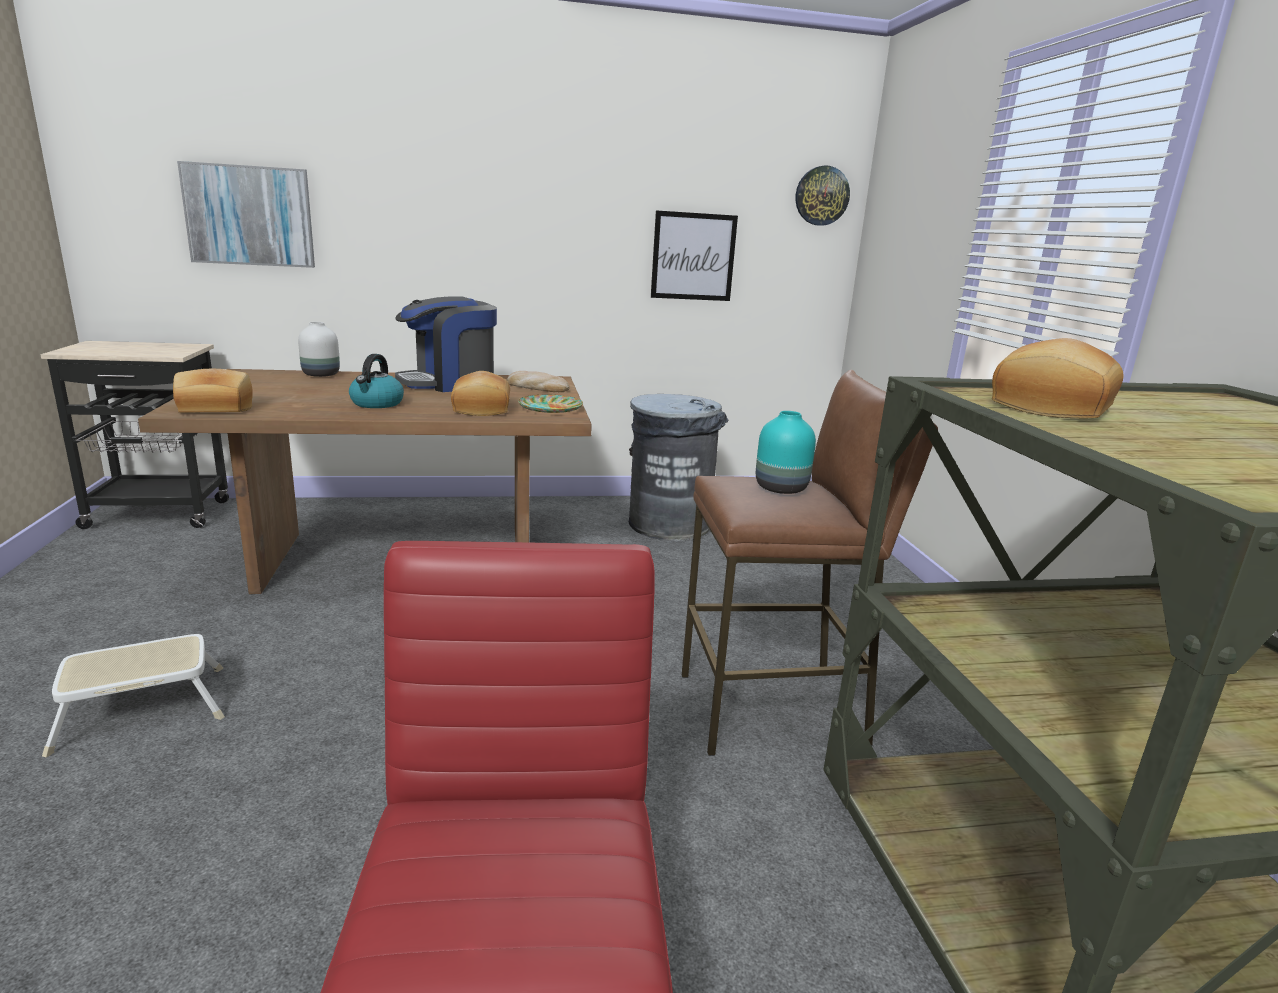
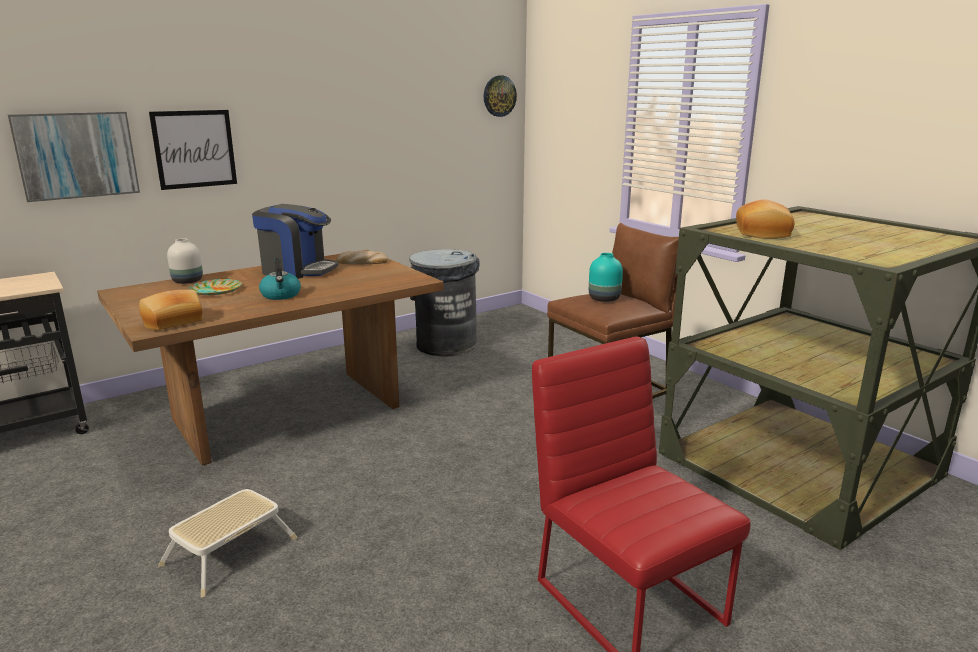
camera: 25 degrees left, 0 degrees up
coffee machine [395,296,497,392] -> coffee machine turned 105 degrees counterclockwise [252,204,339,279]
bread [451,371,510,416] -> none
plate [518,395,583,413] -> plate moved to [189,279,242,295]
picture [651,210,738,301] -> picture moved to [149,110,237,190]

